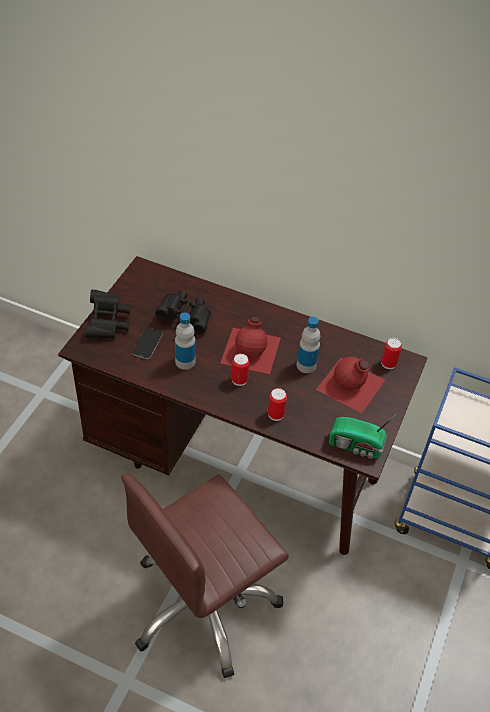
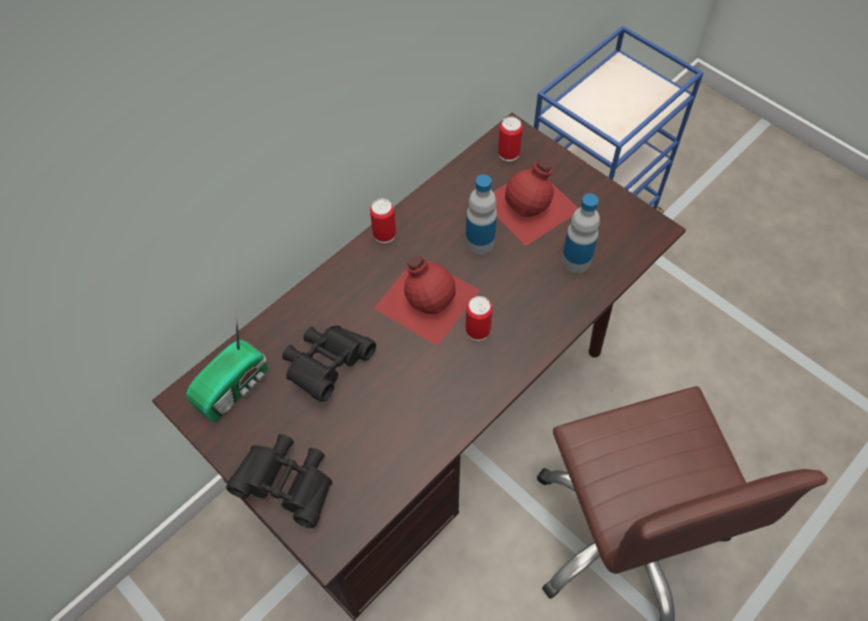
camera: 65 degrees left, 10 degrees up
phone [132,328,163,359] -> none
bottle [175,313,195,370] -> bottle moved to [562,193,600,273]
can [268,388,287,421] -> can moved to [370,198,396,243]
radio [329,414,396,459] -> radio moved to [186,310,268,422]

